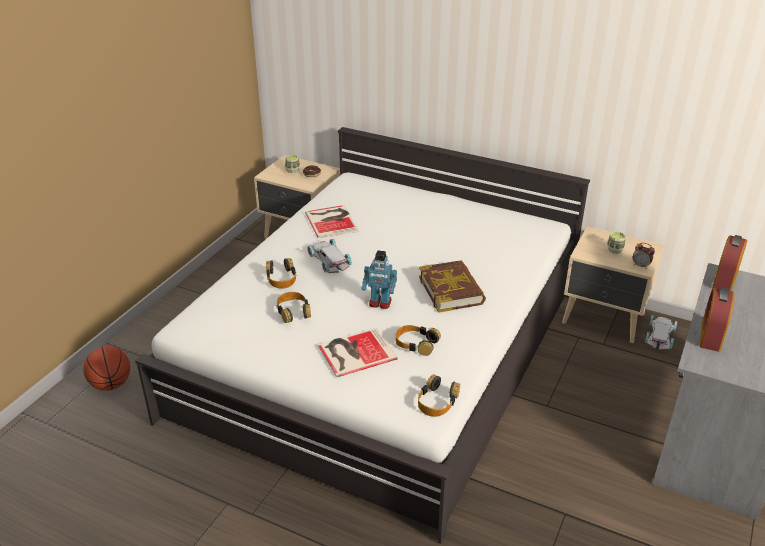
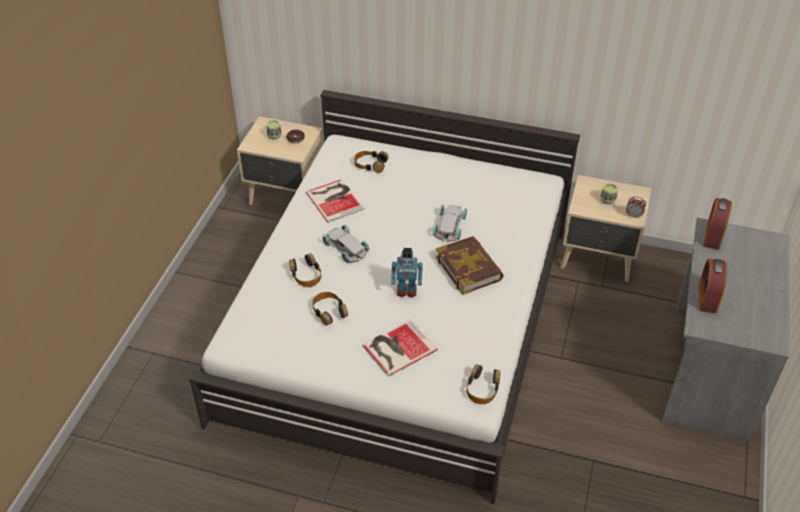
camera: 10 degrees left, 10 degrees up
basketball [83,346,130,391] -> none
headphones [396,325,441,356] -> headphones moved to [354,151,389,173]
white toy car [645,315,678,350] -> white toy car moved to [433,205,467,242]

